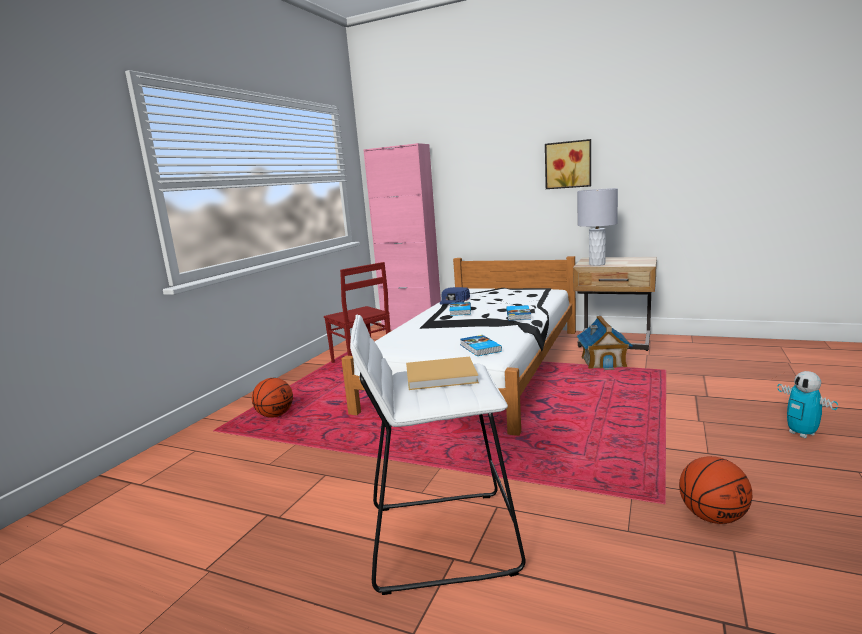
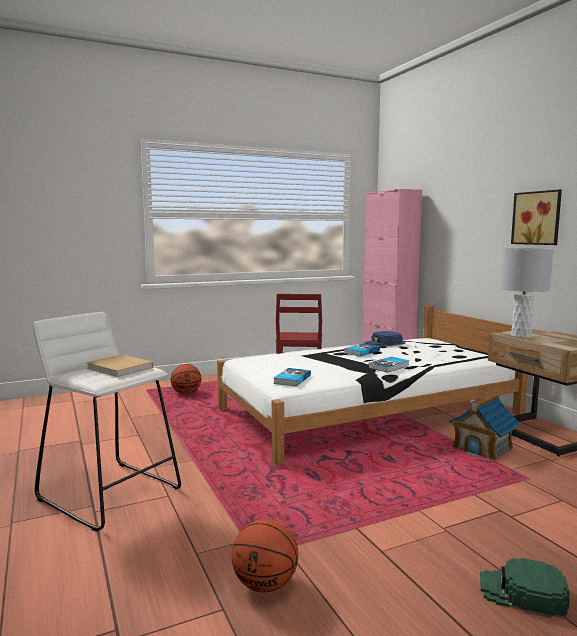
camera: 40 degrees right, 5 degrees down
toy robot [777,371,838,438] -> green cap [480,558,570,619]

